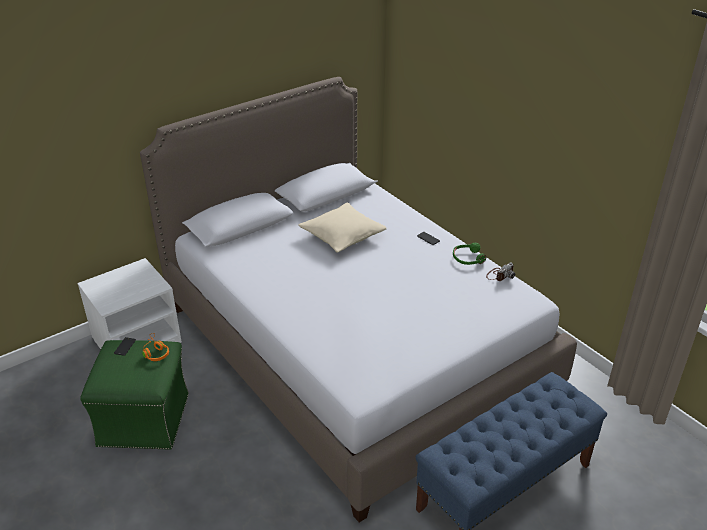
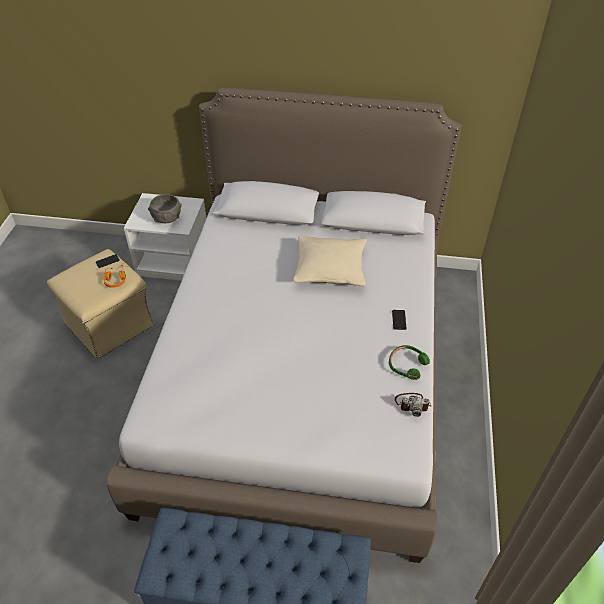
camera: 45 degrees right, 10 degrees up
green ottoman [80,340,189,450] -> beige ottoman [47,249,155,359]
none -> grey bowl [148,194,182,223]

